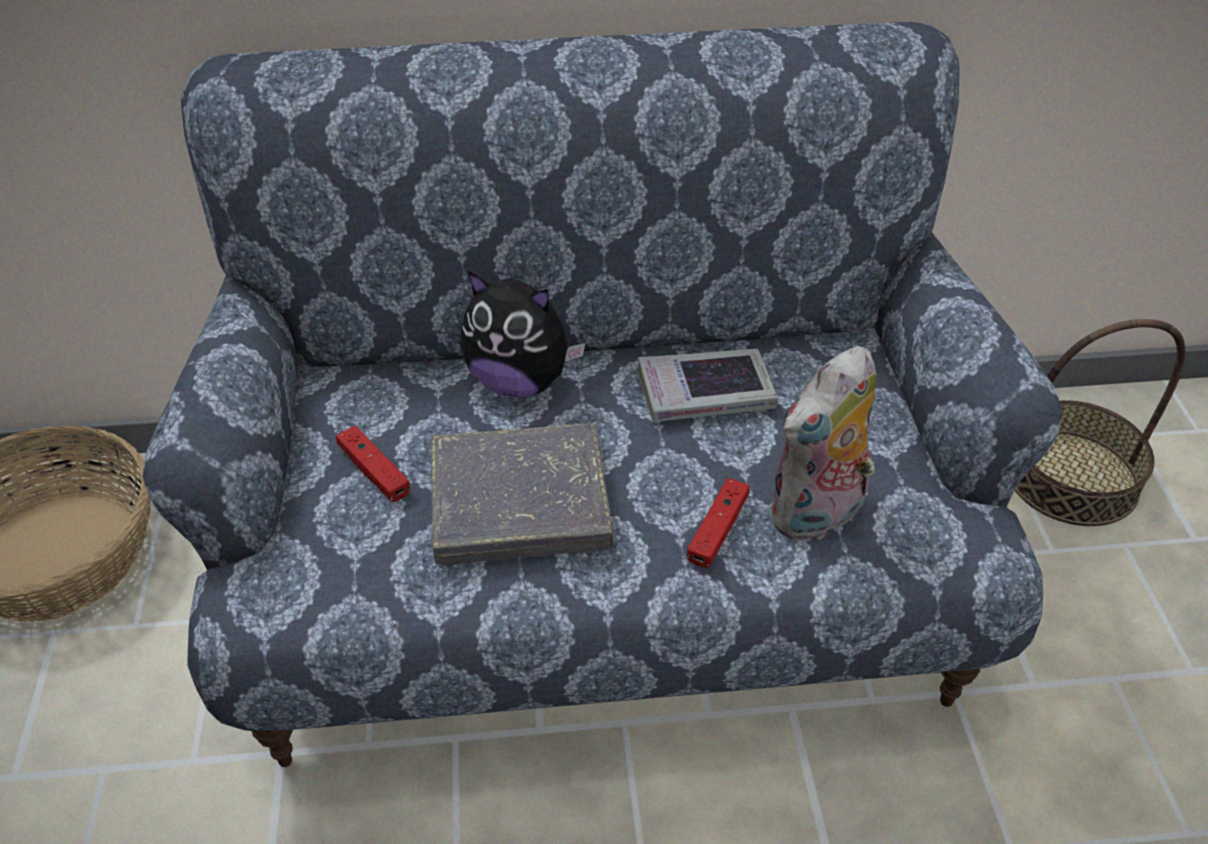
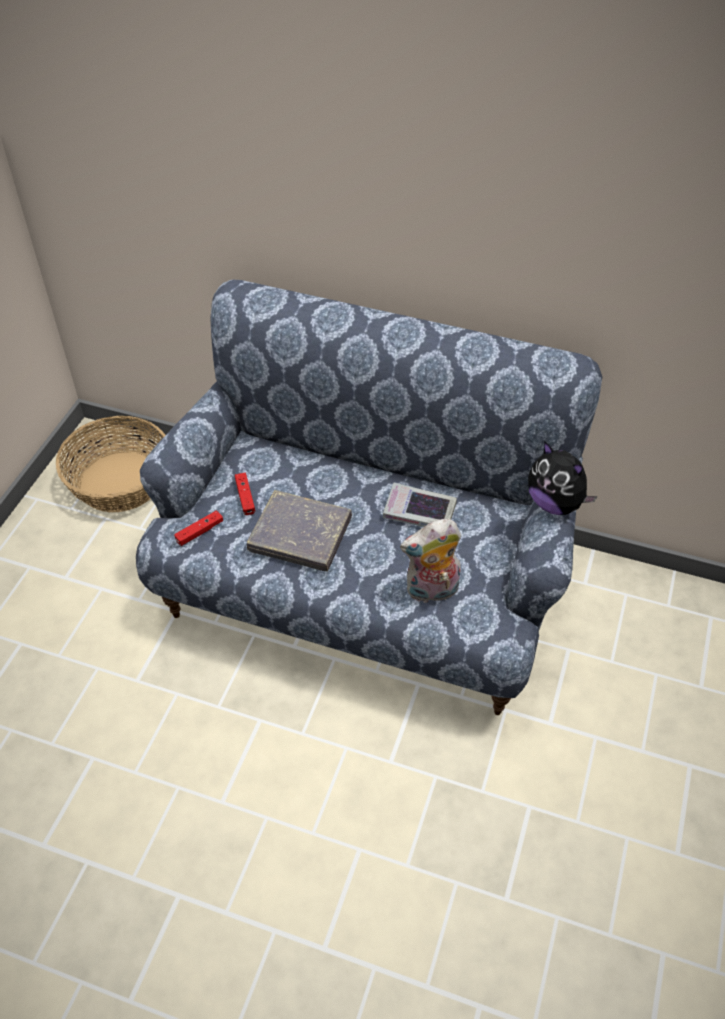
camera: 25 degrees right, 5 degrees up
plush toy [460,271,585,397] -> plush toy moved to [528,441,597,515]
red game controller [687,478,750,568] -> red game controller moved to [174,510,223,546]
basket [1015,319,1185,526] -> none

